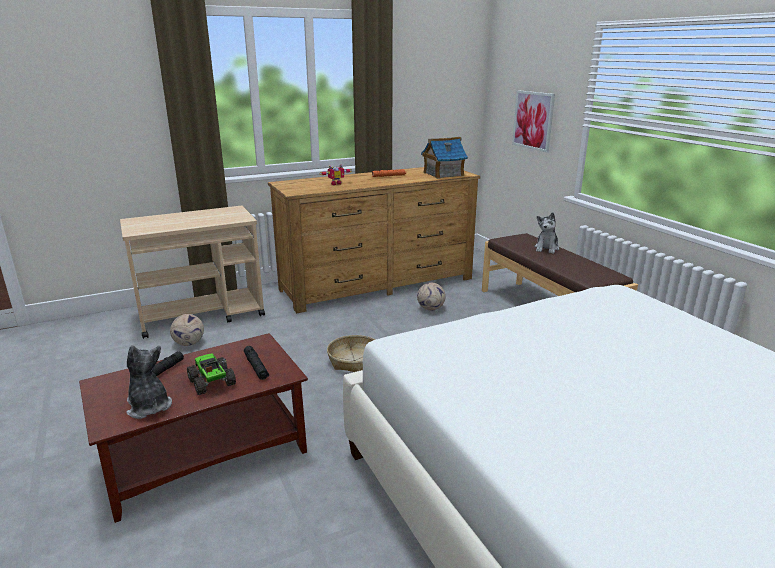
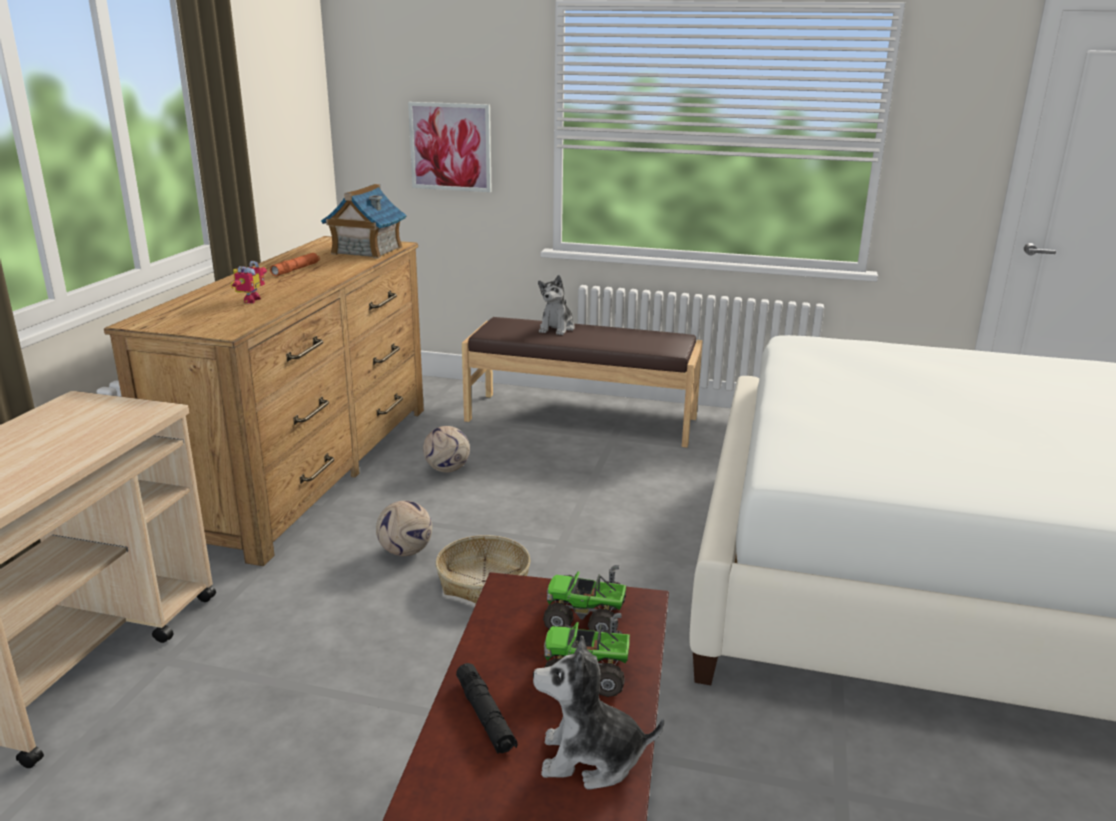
camera: 50 degrees left, 0 degrees up
football [170,314,204,346] -> football moved to [376,501,432,556]
black flashlight [244,346,269,380] -> toy truck [543,565,626,632]
plush toy [534,212,559,254] -> plush toy turned 45 degrees clockwise [538,275,575,335]

